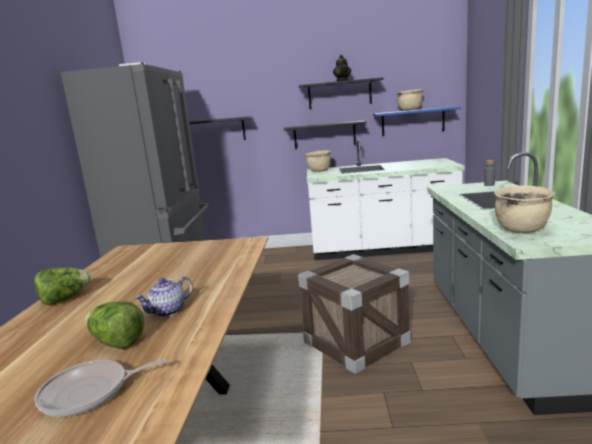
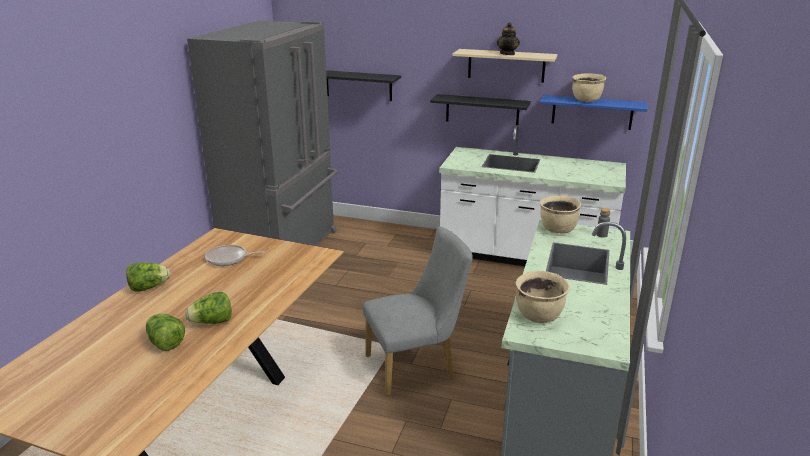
camera: 15 degrees right, 10 degrees up
frying pan [35,359,167,417] -> frying pan moved to [205,245,266,266]
teapot [135,277,193,317] -> lettuce [185,292,232,324]
crate [298,254,410,374] -> grey chair [363,227,473,395]
black shelf [299,77,384,109] -> beige shelf [453,49,558,83]
beige cooking pot [305,150,331,172] -> beige cooking pot moved to [540,196,581,233]

